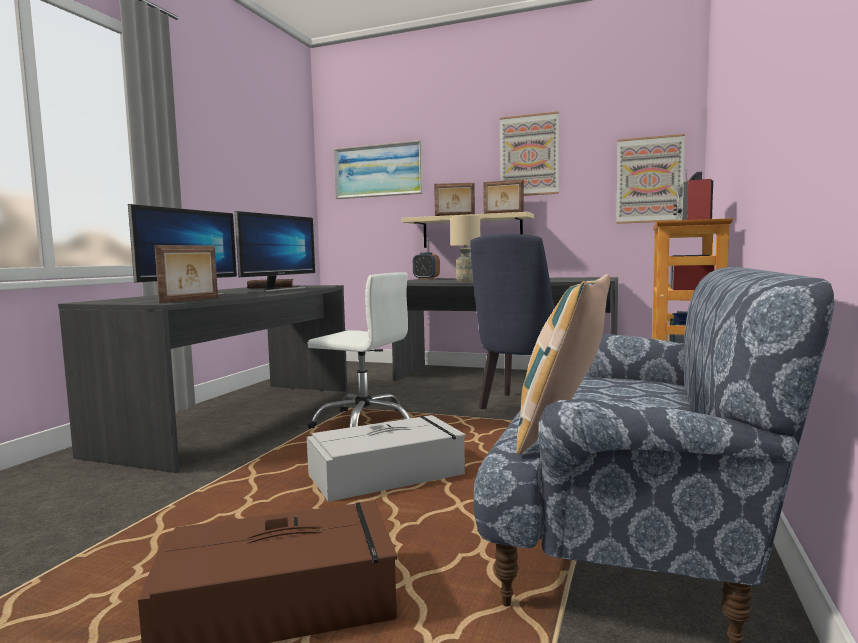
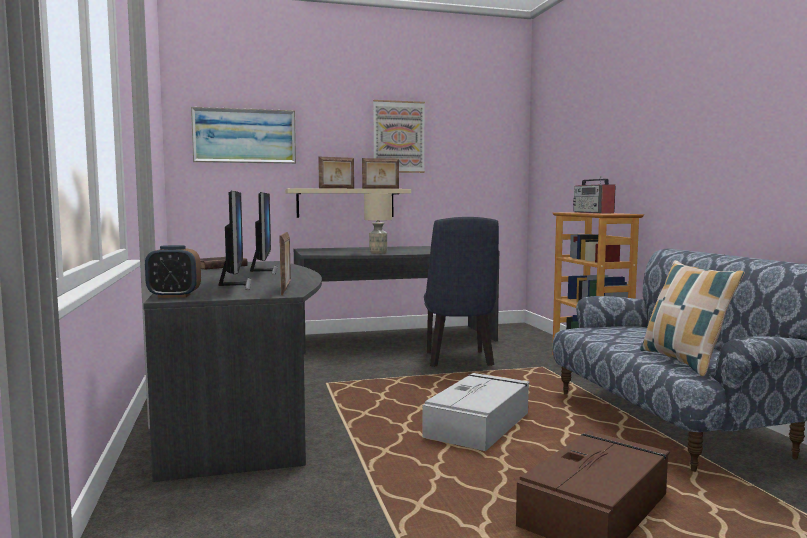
camera: 35 degrees left, 0 degrees up
white office chair [307,272,410,429] -> none
alarm clock [413,252,440,279] -> alarm clock moved to [145,245,201,298]
picture [616,134,685,224] -> none

